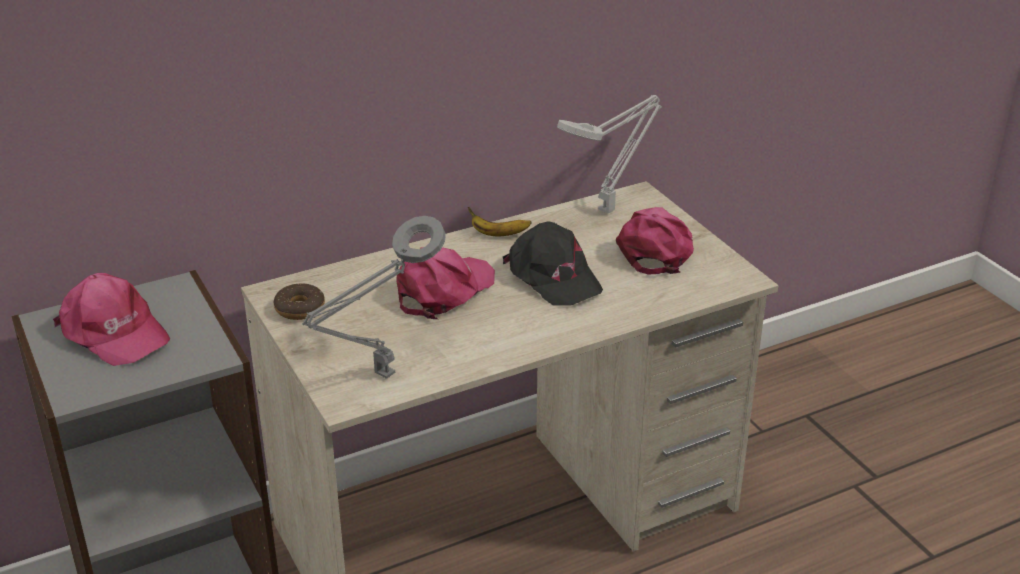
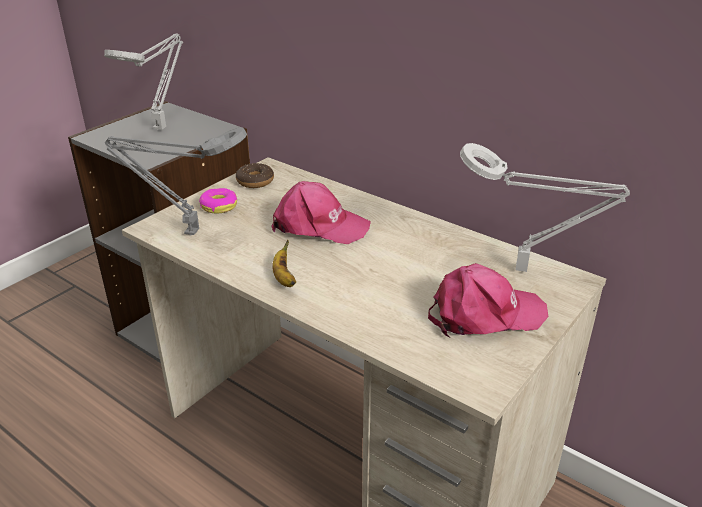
camera: 65 degrees right, 0 degrees up
pink cap [53,273,170,366] -> grey table lamp [104,33,183,130]
banana [468,207,531,236] -> banana moved to [272,240,296,287]
black cap [503,221,603,306] -> none
none -> donut [199,188,237,213]

